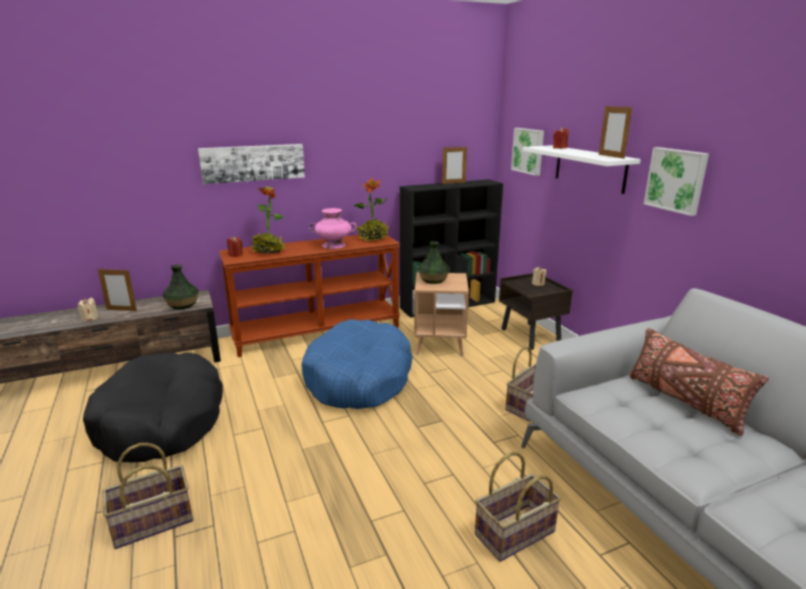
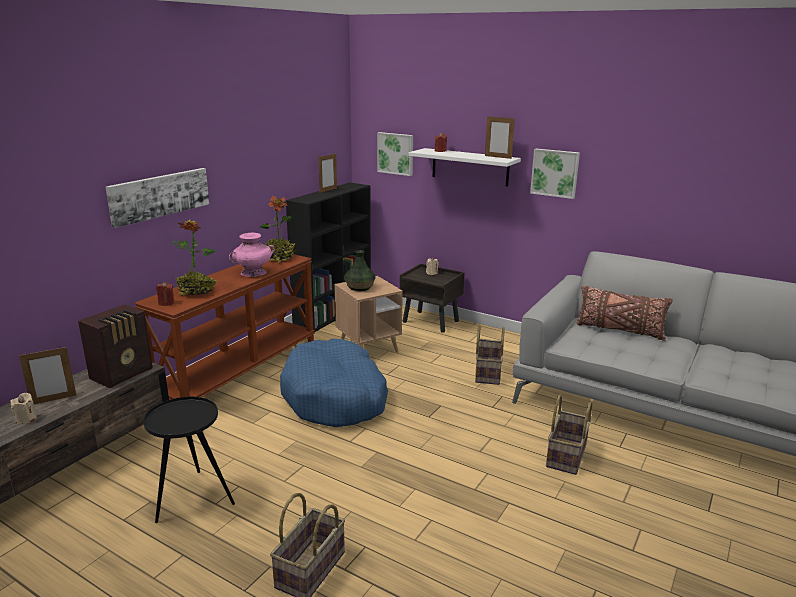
camera: 35 degrees left, 0 degrees up
black dog bed [83,352,223,462] -> black side table [143,397,235,523]
vase [162,265,199,309] -> radio [78,304,153,388]

